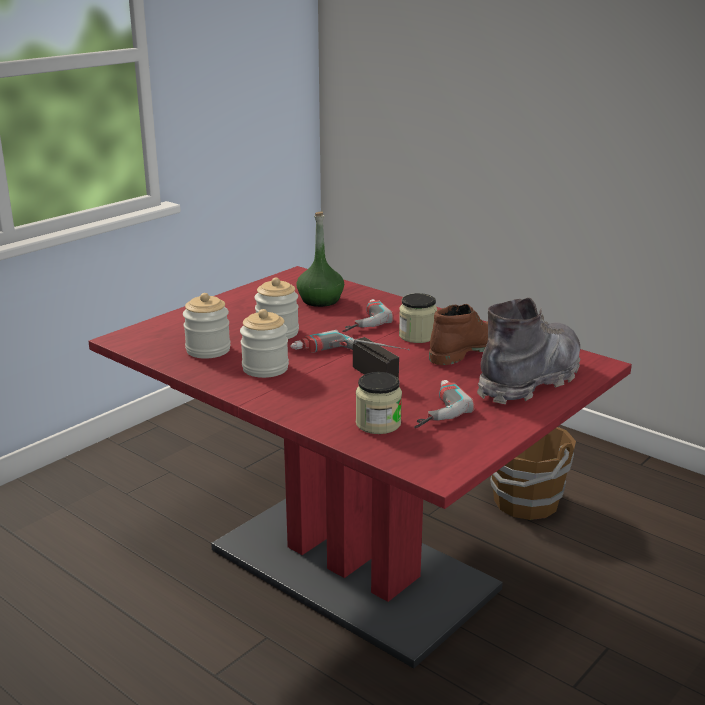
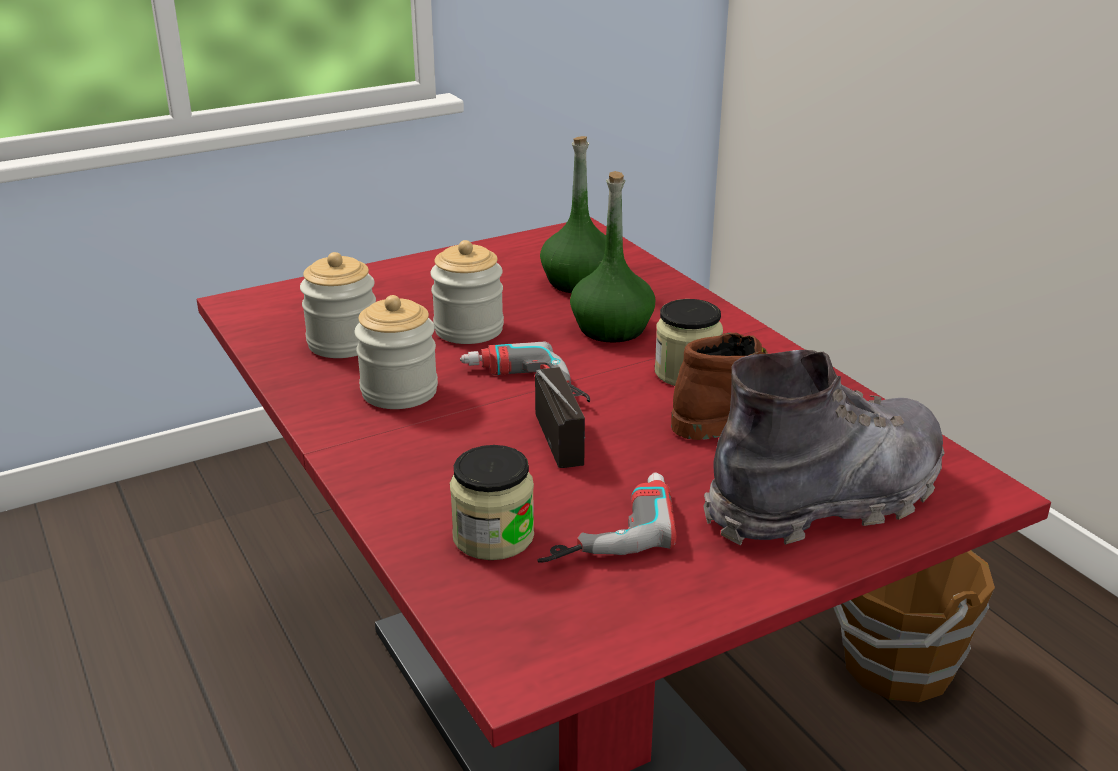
camera: 20 degrees right, 5 degrees up
power drill [342,299,394,332] -> green bottle [570,171,655,343]

